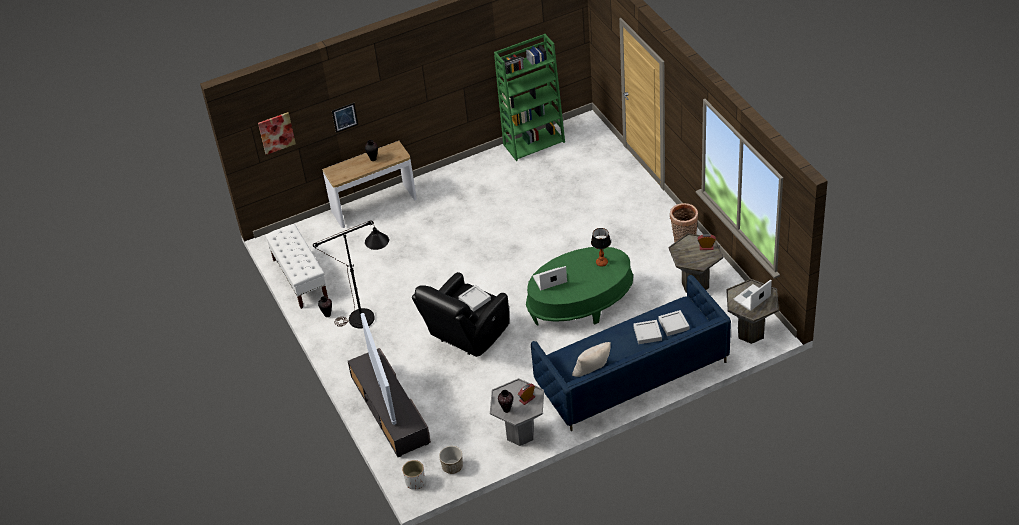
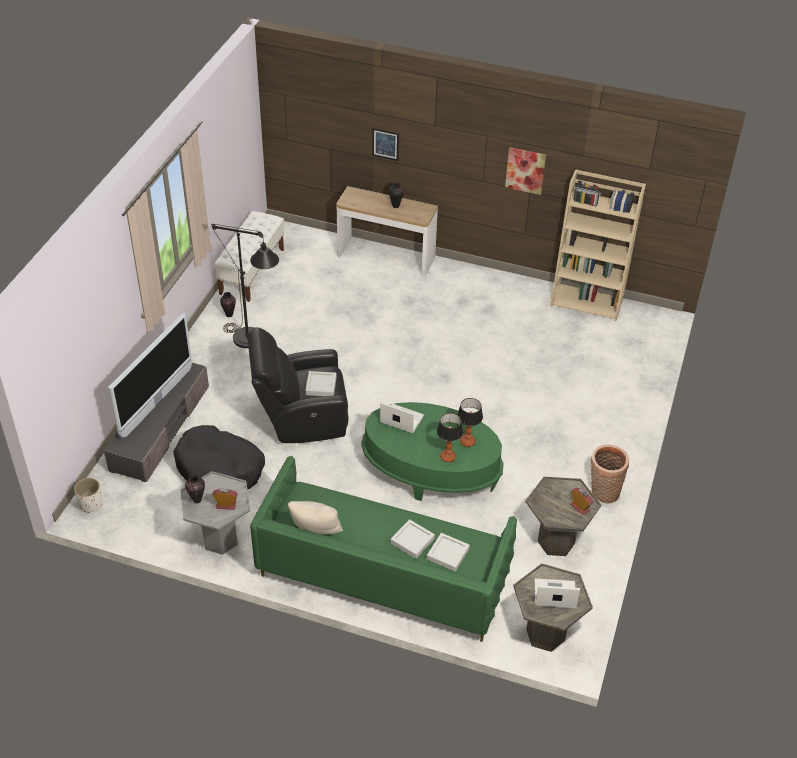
camera: 40 degrees right, 0 degrees up
picture [258,112,296,155] -> picture moved to [505,147,546,195]
planter [439,446,463,474] -> none
green bookcase [494,34,565,161] -> beige bookcase [550,169,646,321]
blue sofa [531,275,731,431] -> green sofa [250,456,517,642]
none -> black dog bed [173,425,265,489]
none -> table lamp [437,413,463,462]

